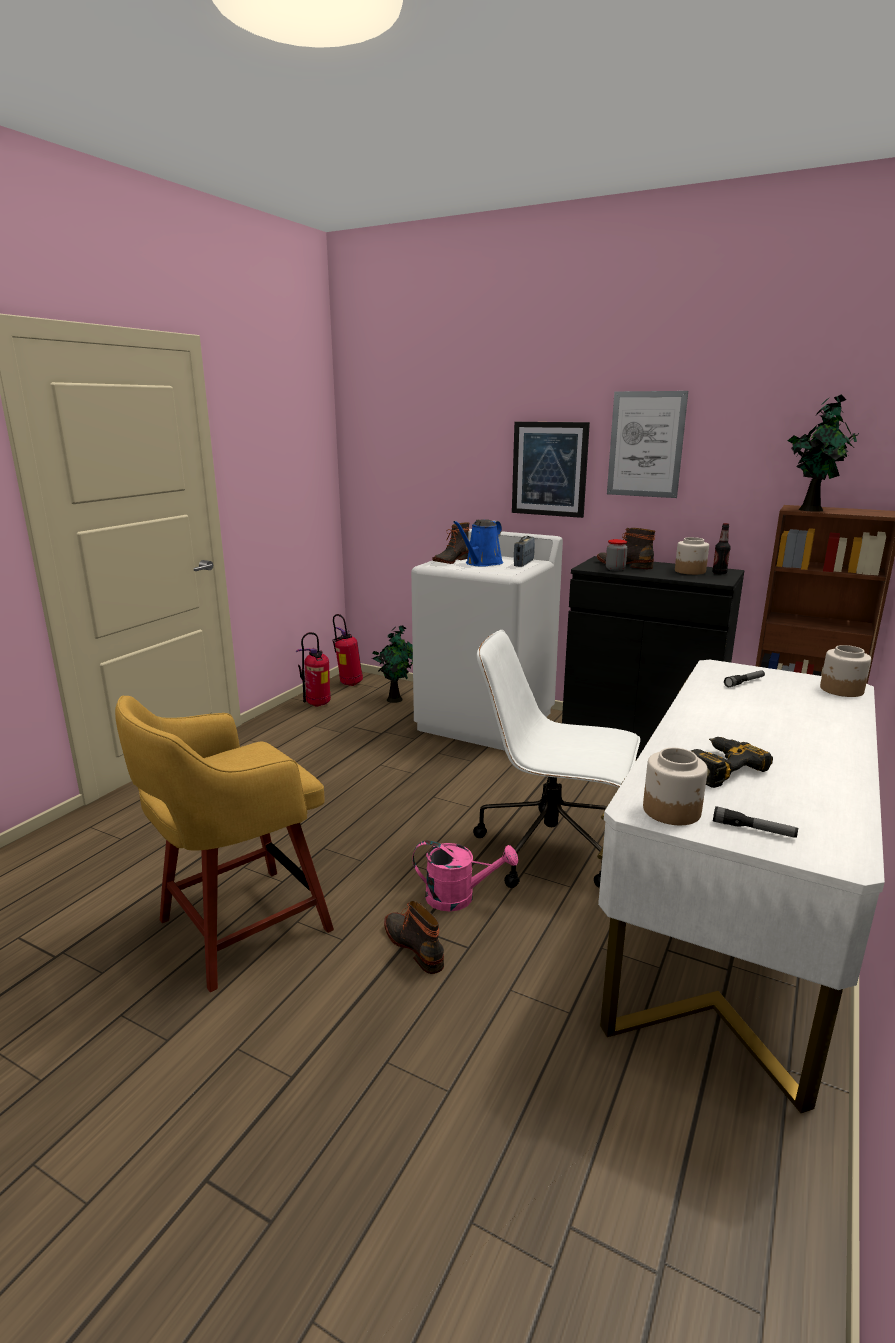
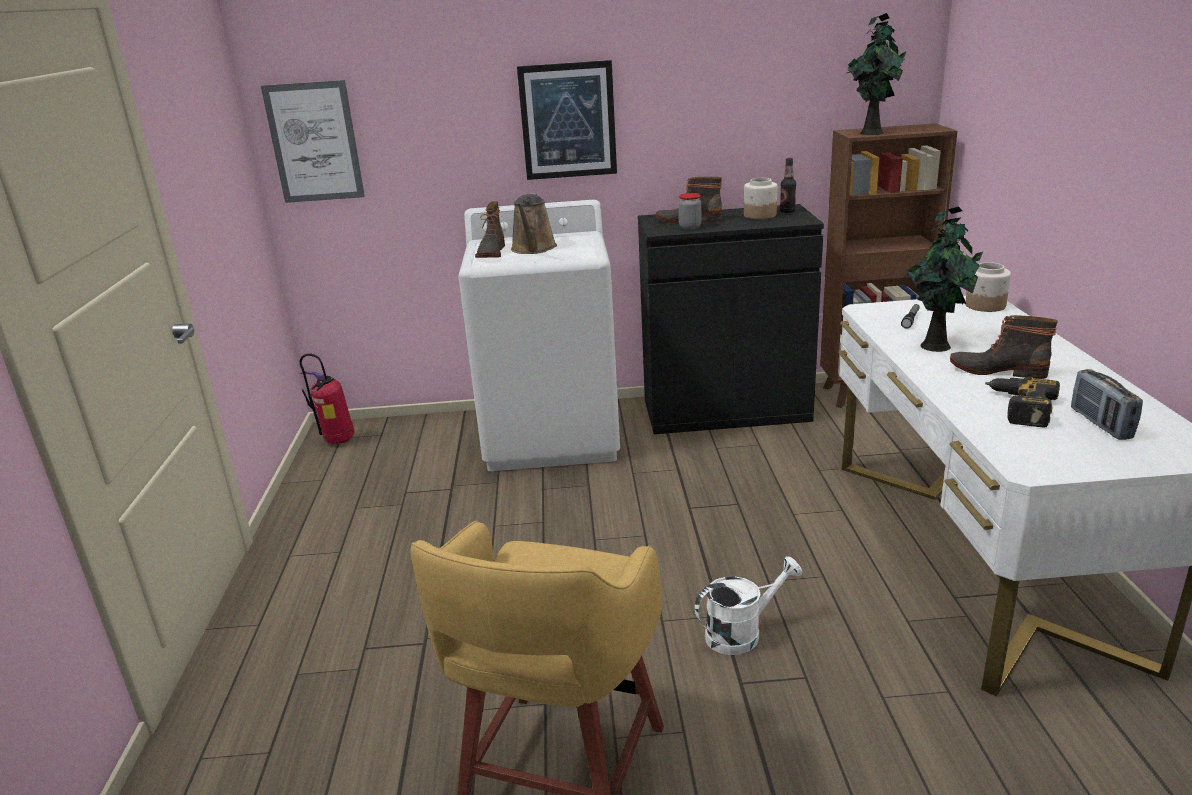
camera: 30 degrees left, 5 degrees up
fire extinguisher [296,632,331,707] -> none
potted plant [372,625,413,703] -> potted plant moved to [904,206,983,352]
boot [384,901,444,974] -> boot moved to [950,315,1058,379]
pink watering can [412,841,518,912] -> white watering can [695,556,802,655]
blue watering can [453,519,503,567] -> brown watering can [511,193,557,254]
white office chair [473,630,640,888] -> none
radio [514,536,535,567] -> radio moved to [1071,369,1143,440]
picture [607,391,688,498] -> picture moved to [261,80,365,203]
jar [643,748,708,825] -> none
flashlight [713,806,798,838] -> none

